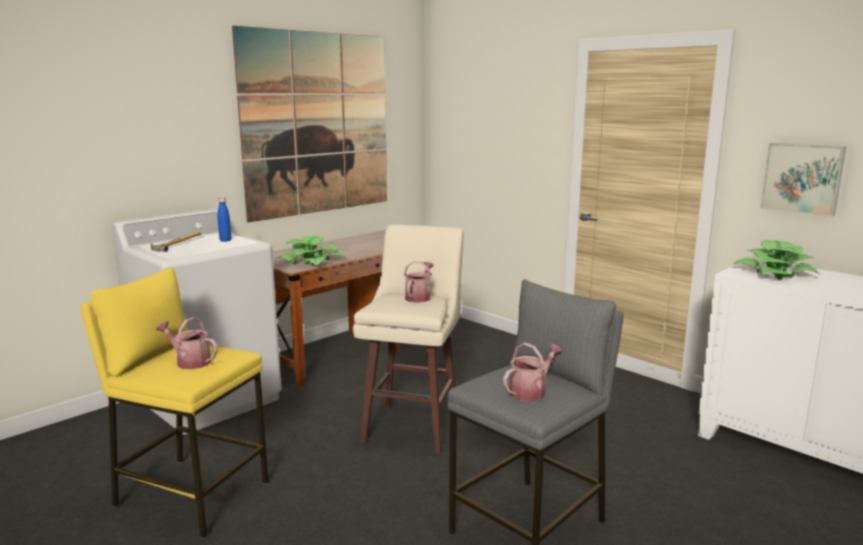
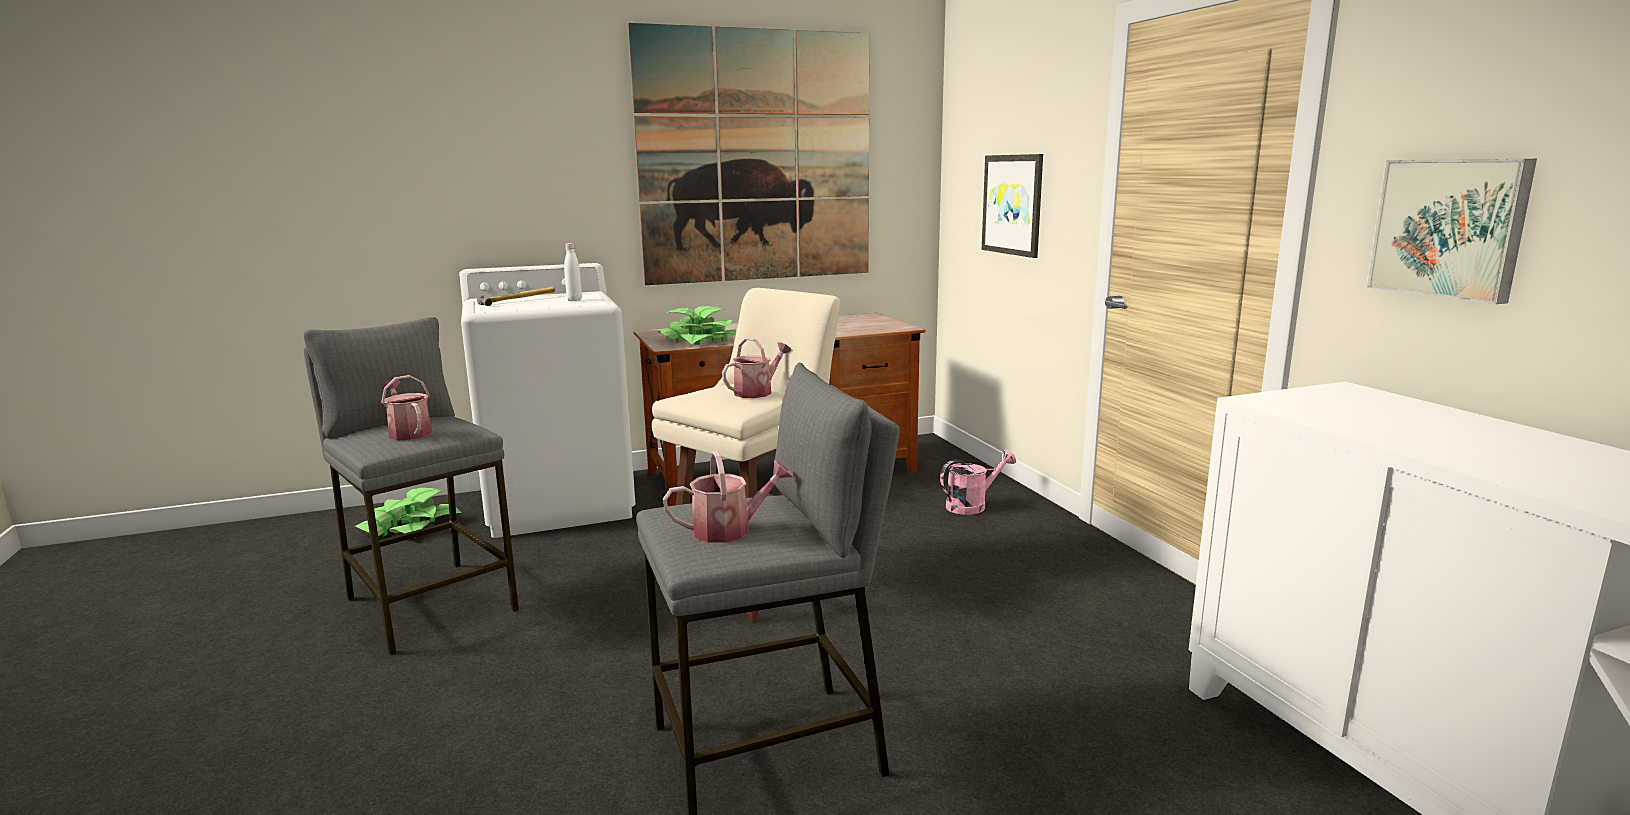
camera: 25 degrees right, 0 degrees up
yellow stool [80,267,269,538] -> grey stool [304,317,519,656]
blue bottle [218,197,231,242] -> white bottle [564,243,582,301]
potted plant [733,240,820,280] -> potted plant moved to [355,488,461,536]
none -> pink watering can [940,450,1016,515]
none -> picture [982,154,1043,258]

